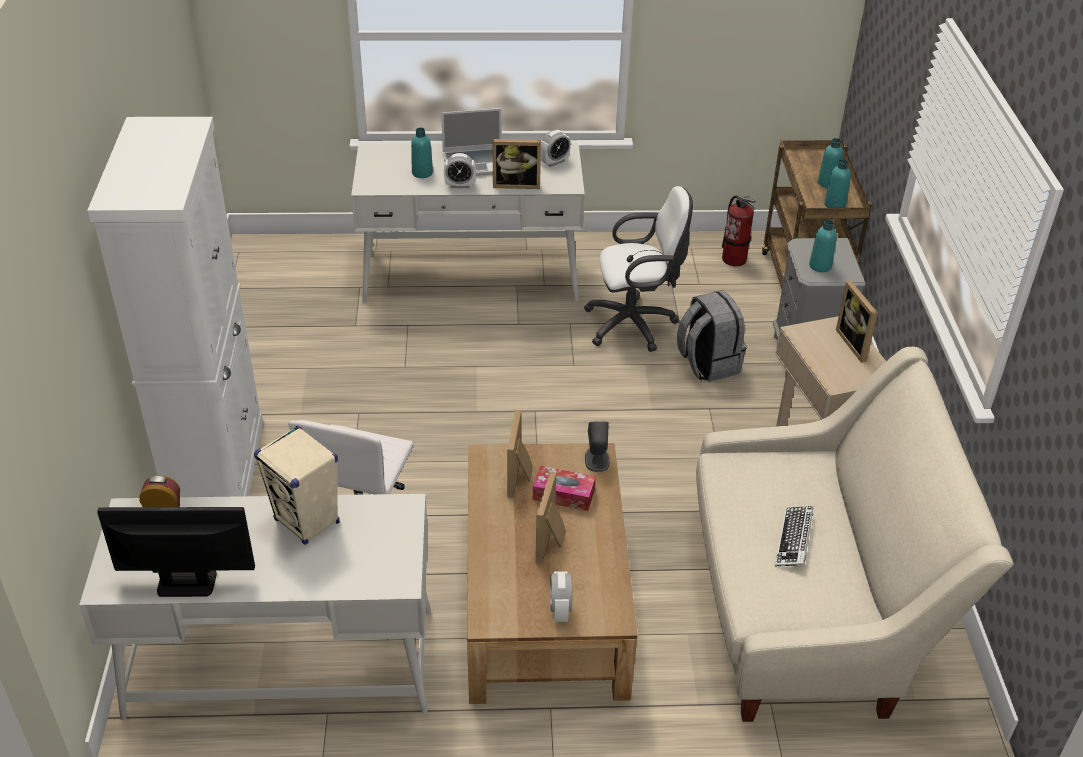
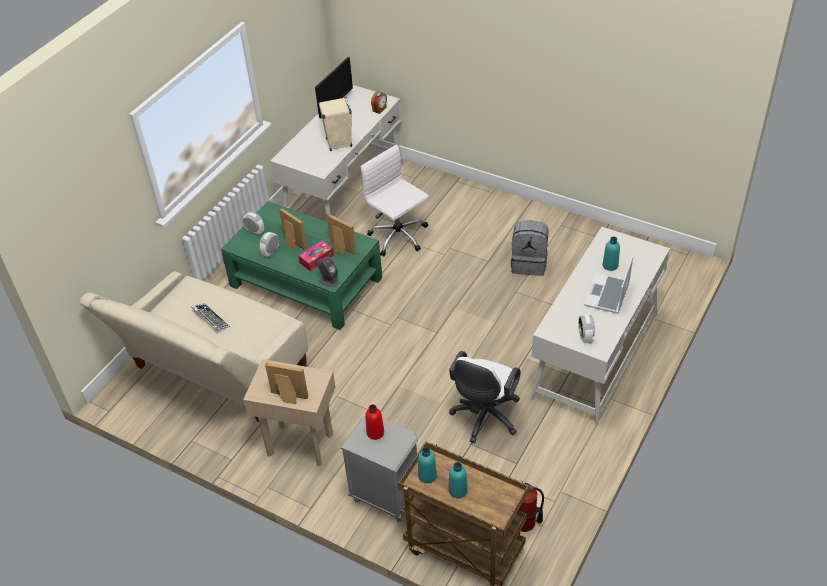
camera: 125 degrees right, 5 degrees up
white cabinet [87,117,263,497] -> none
alarm clock [444,153,476,188] -> alarm clock moved to [259,232,279,257]
brown coffee table [467,443,638,704] -> green coffee table [221,201,382,330]
picture frame [493,139,541,189] -> none
grey backpack [677,290,747,382] -> grey backpack moved to [511,220,548,276]
turquoise bottle [809,220,837,272] -> red bottle [365,404,384,440]

